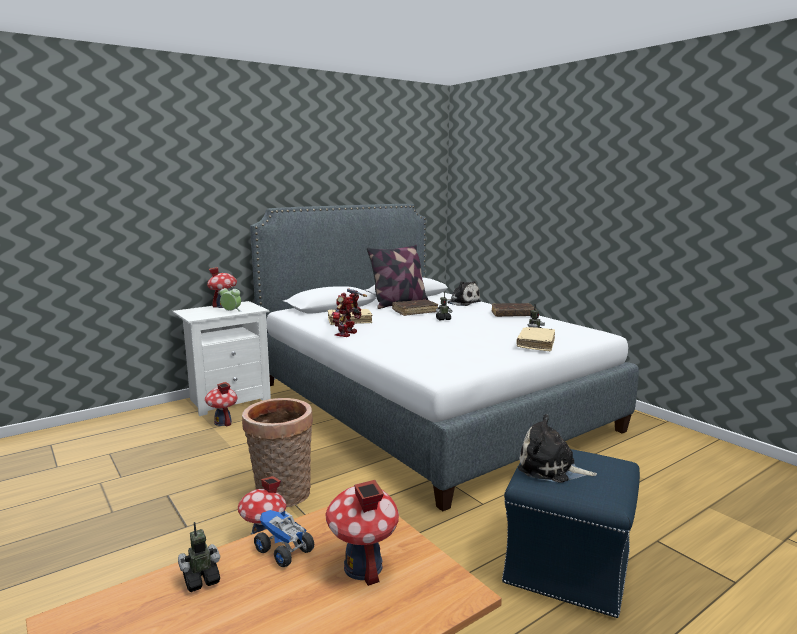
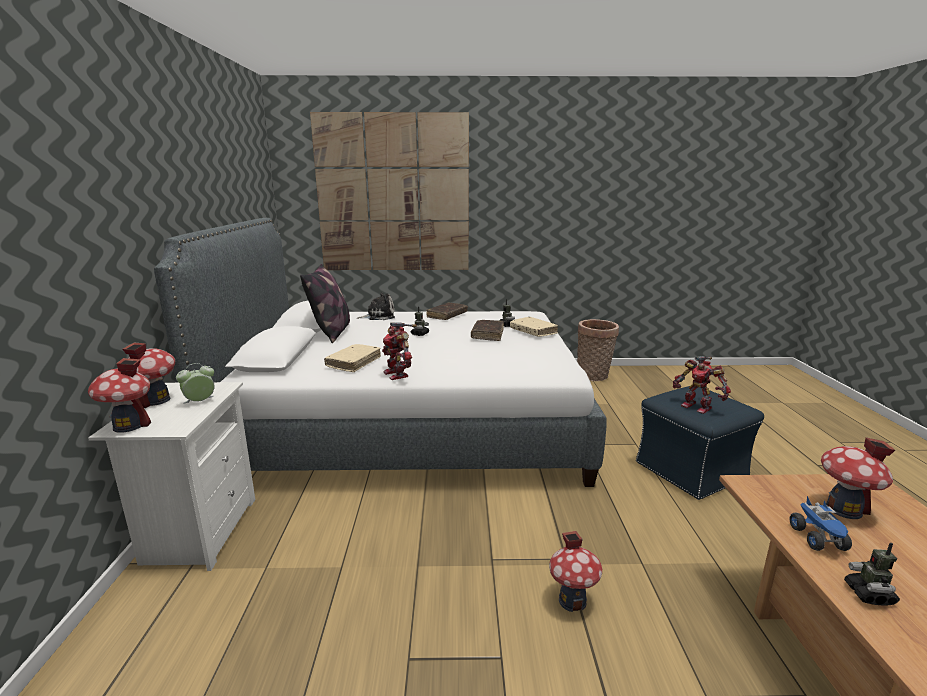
camera: 55 degrees left, 5 degrees up
toy house [205,382,237,427] -> toy house moved to [88,358,151,433]
basket [242,398,313,507] -> basket moved to [577,319,619,381]
toy truck [254,510,314,567] -> toy truck turned 75 degrees counterclockwise [790,496,852,551]
brown book [392,300,438,316] -> brown book moved to [471,320,504,341]
plush toy [518,414,597,483] -> toy robot [673,356,731,414]
none -> picture [310,112,469,270]

